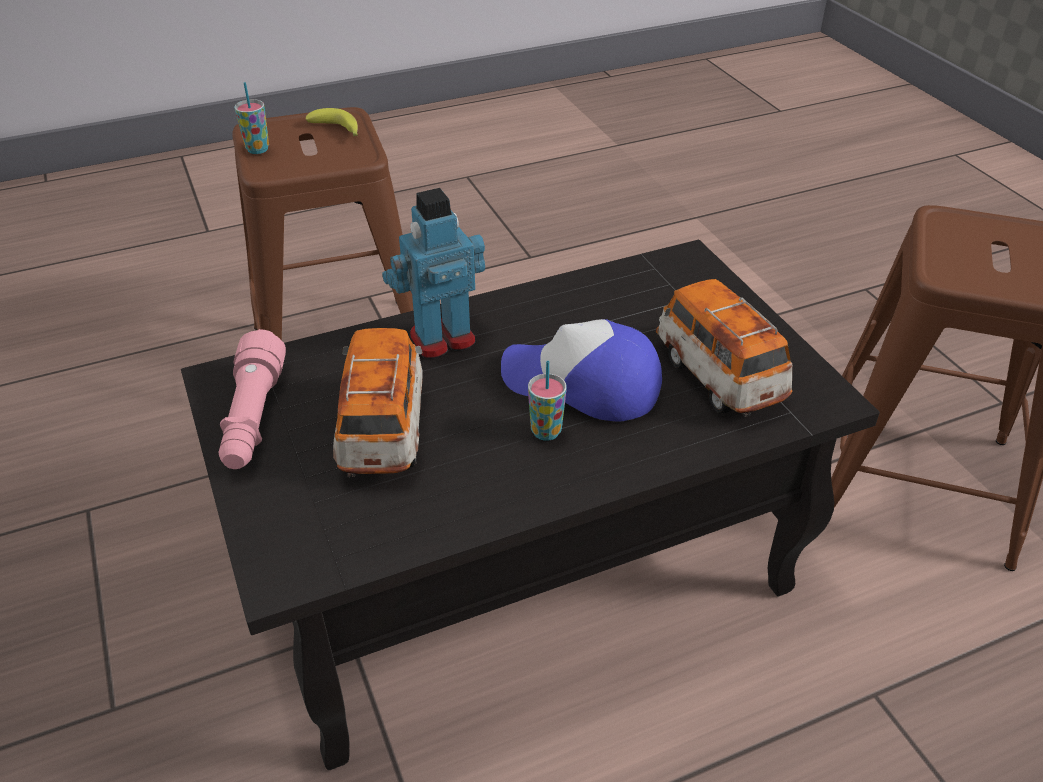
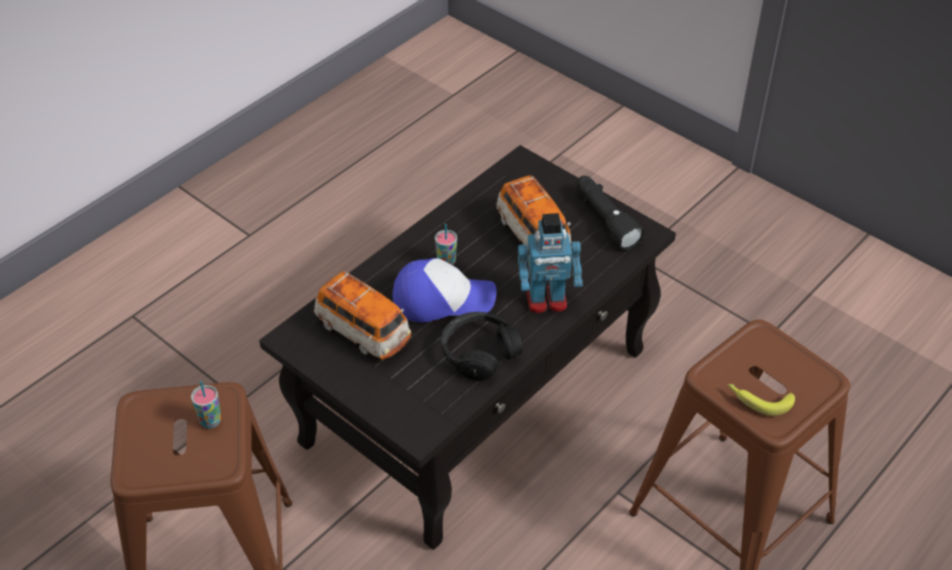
camera: 155 degrees right, 5 degrees up
pink flashlight [219,329,286,469] -> black flashlight [577,176,644,251]
cup [234,82,269,154] -> cup moved to [191,381,221,429]
toy robot [382,188,485,359] -> toy robot turned 45 degrees clockwise [518,213,583,314]
none -> black headphones [441,312,523,381]

